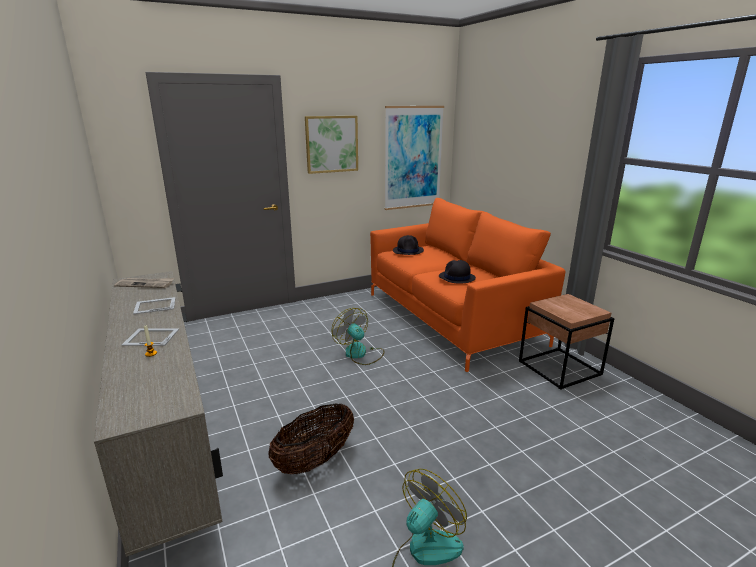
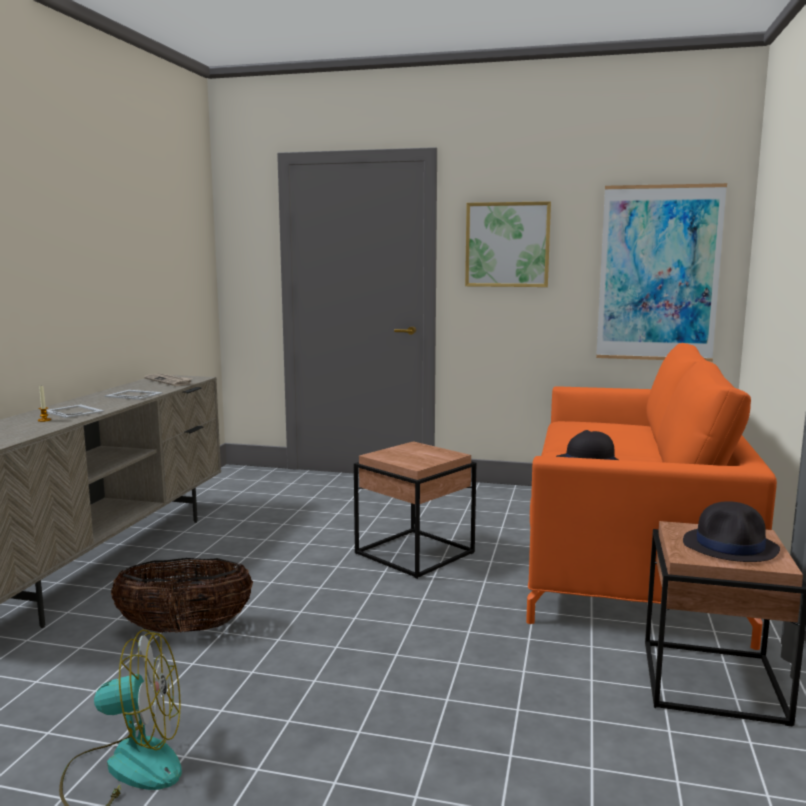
camera: 40 degrees right, 10 degrees down
fan [332,308,384,365] -> brown side table [354,441,476,579]
black hat [393,235,424,255] -> black hat moved to [683,501,780,562]

